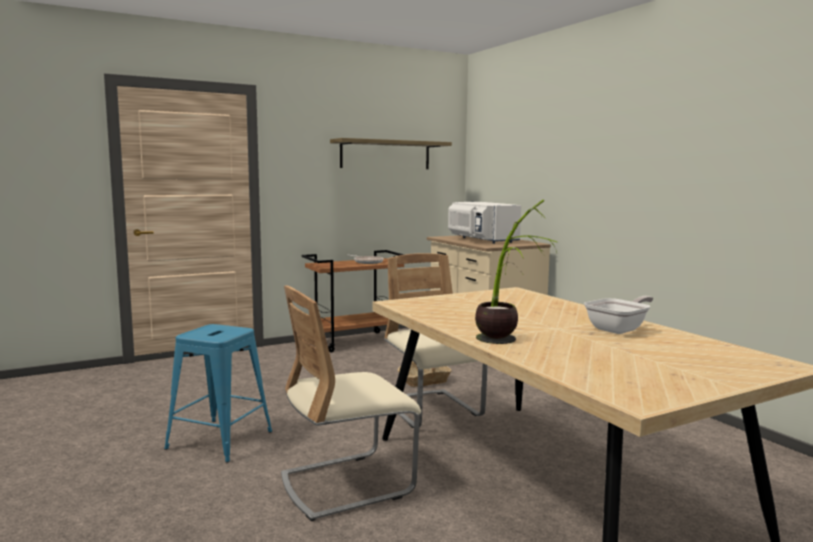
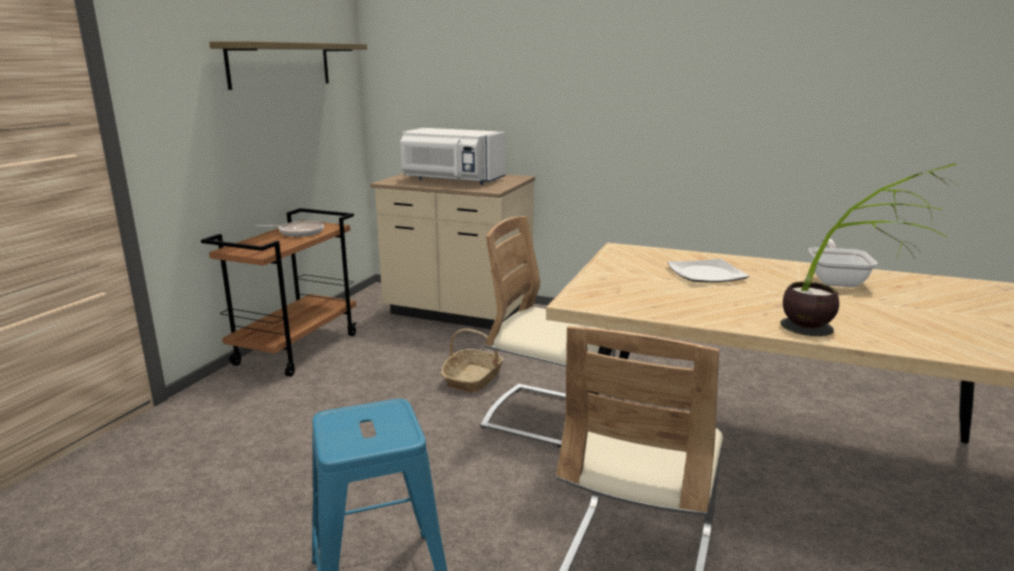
camera: 40 degrees left, 10 degrees up
none -> plate [667,259,749,282]

